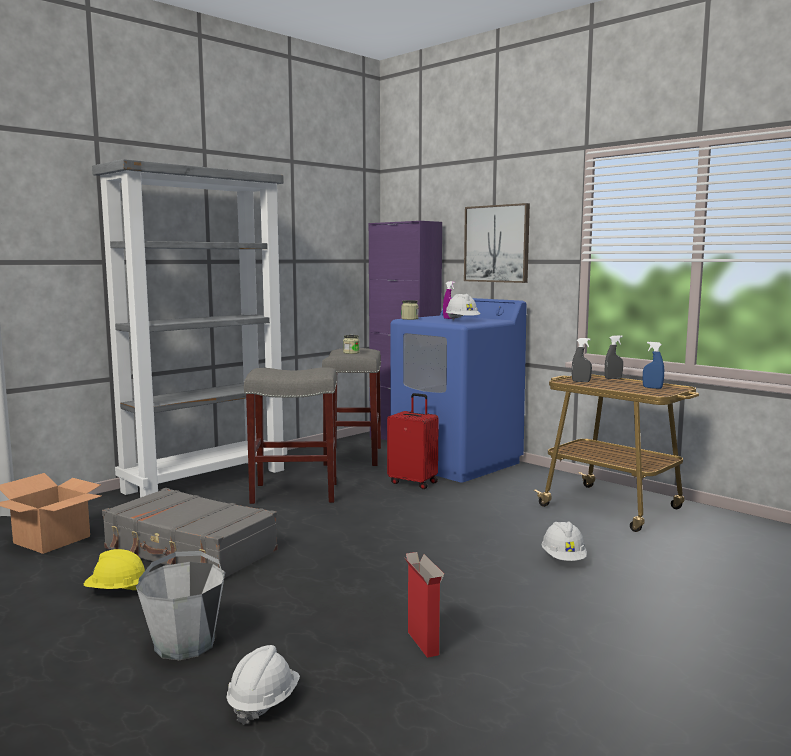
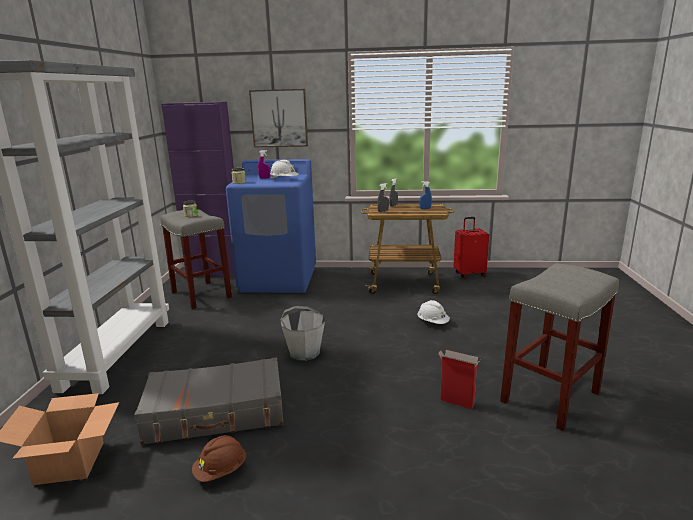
camera: 40 degrees left, 10 degrees up
yellow hard hat [84,549,145,590] -> brown hard hat [192,435,246,482]
grey bucket [136,551,225,660] -> grey bucket moved to [281,306,325,361]
white hard hat [227,645,300,725] -> none
grey stool [244,367,337,504] -> grey stool moved to [500,264,619,431]
red suitcase [387,393,439,489] -> red suitcase moved to [454,217,489,278]

